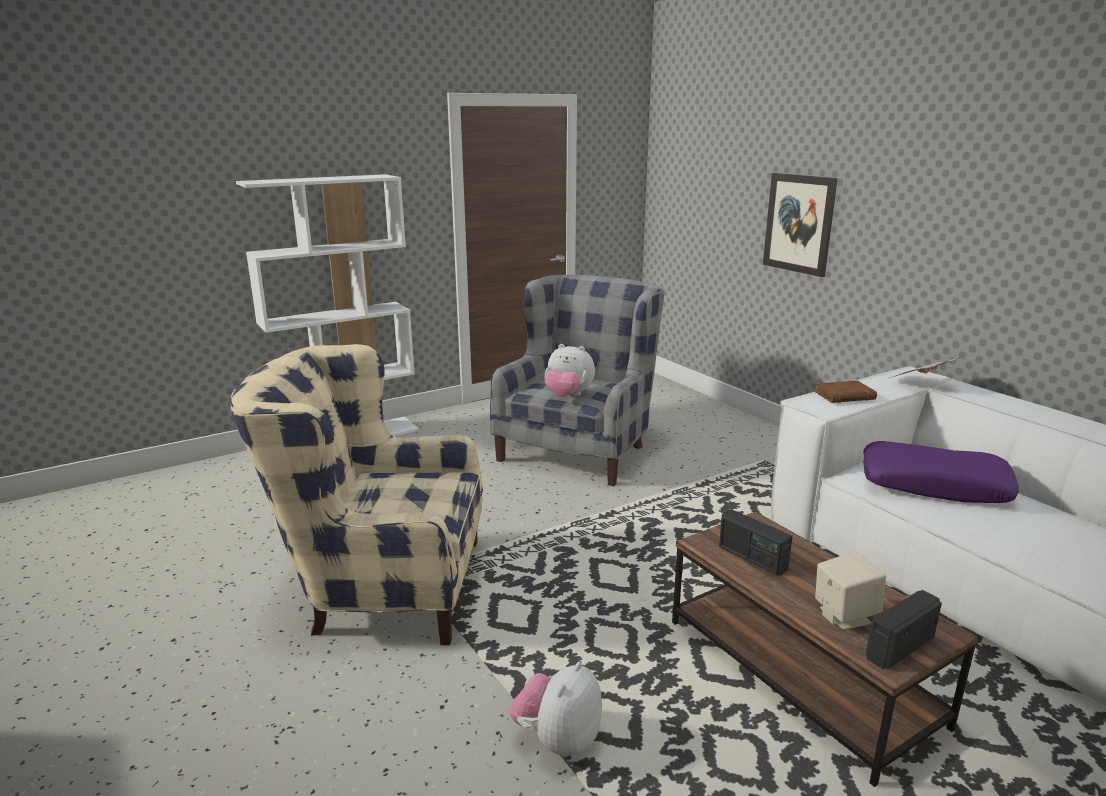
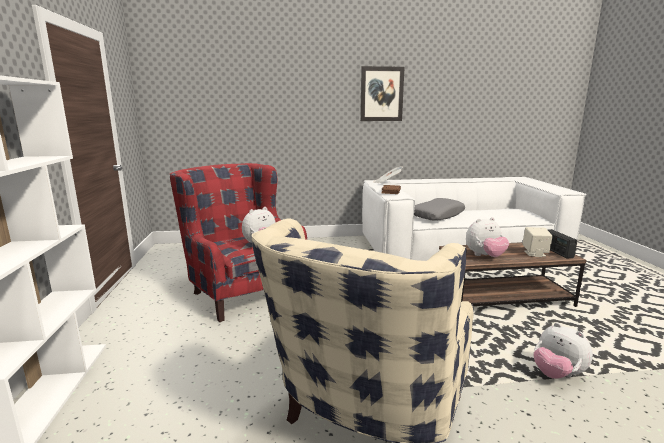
camera: 65 degrees left, 5 degrees down
grey armchair [490,275,665,486] -> red armchair [170,163,307,322]
radio [719,509,793,576] -> plush toy [466,217,509,257]
picture [763,173,838,277] -> picture moved to [360,66,405,121]
purple pillow [863,441,1019,503] -> grey pillow [414,198,465,221]

